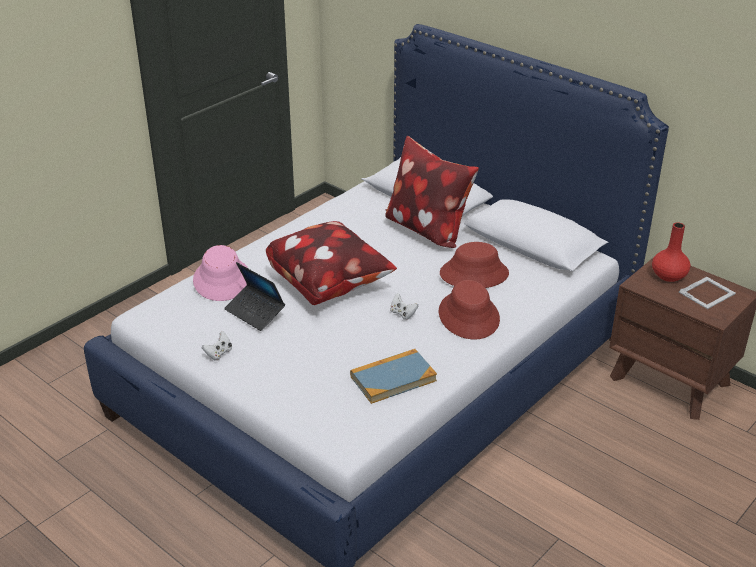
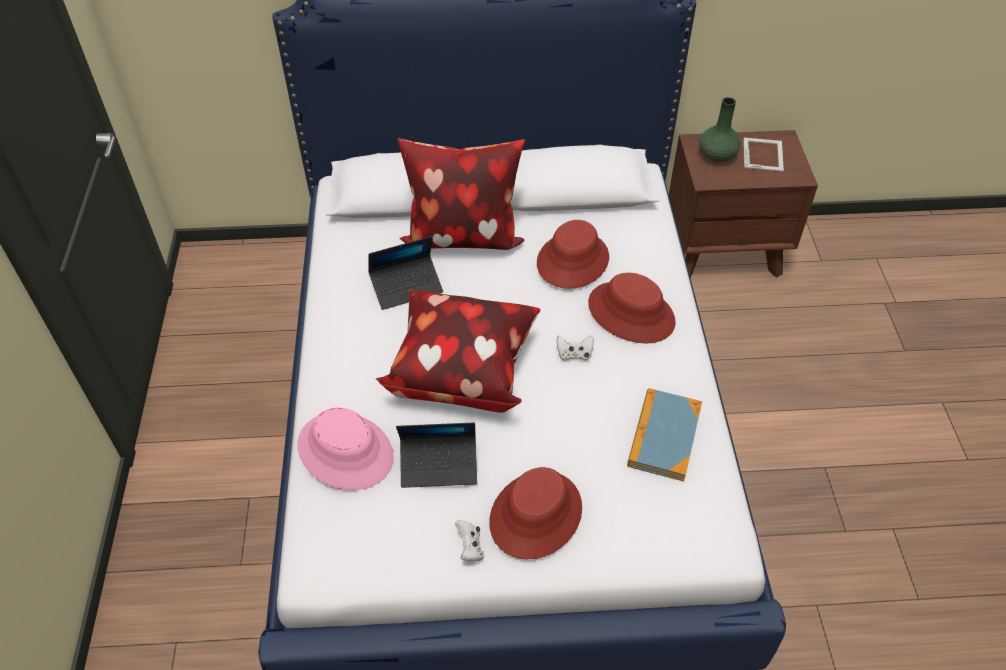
camera: 45 degrees left, 15 degrees up
red vase [652,222,690,282] -> green vase [699,97,741,162]
none -> laptop [368,236,443,310]
none -> red hat [490,467,582,559]

